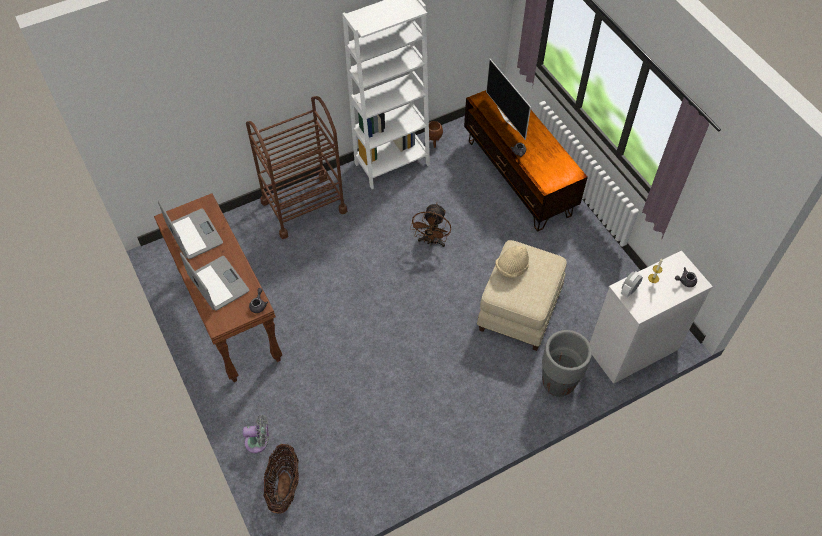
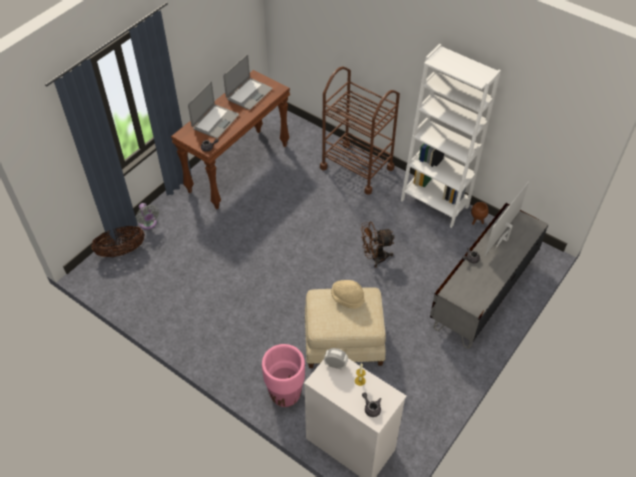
camera: 65 degrees right, 5 degrees down
brown tv stand [464,90,588,231] -> grey tv stand [430,203,549,349]
grey planter [542,330,592,397] -> pink planter [262,344,305,407]

